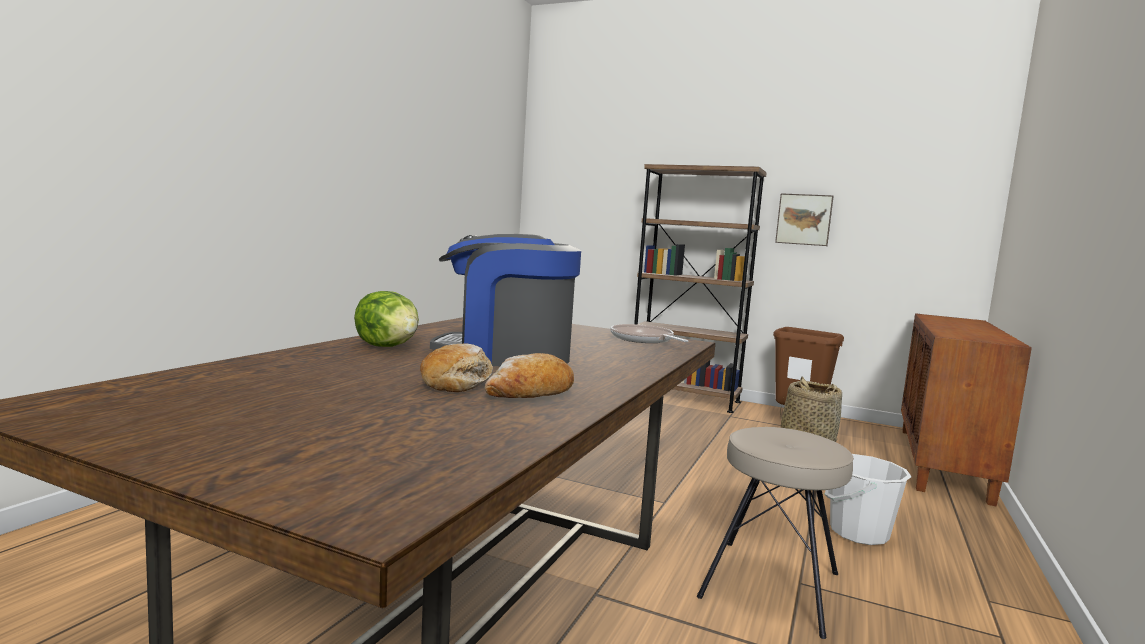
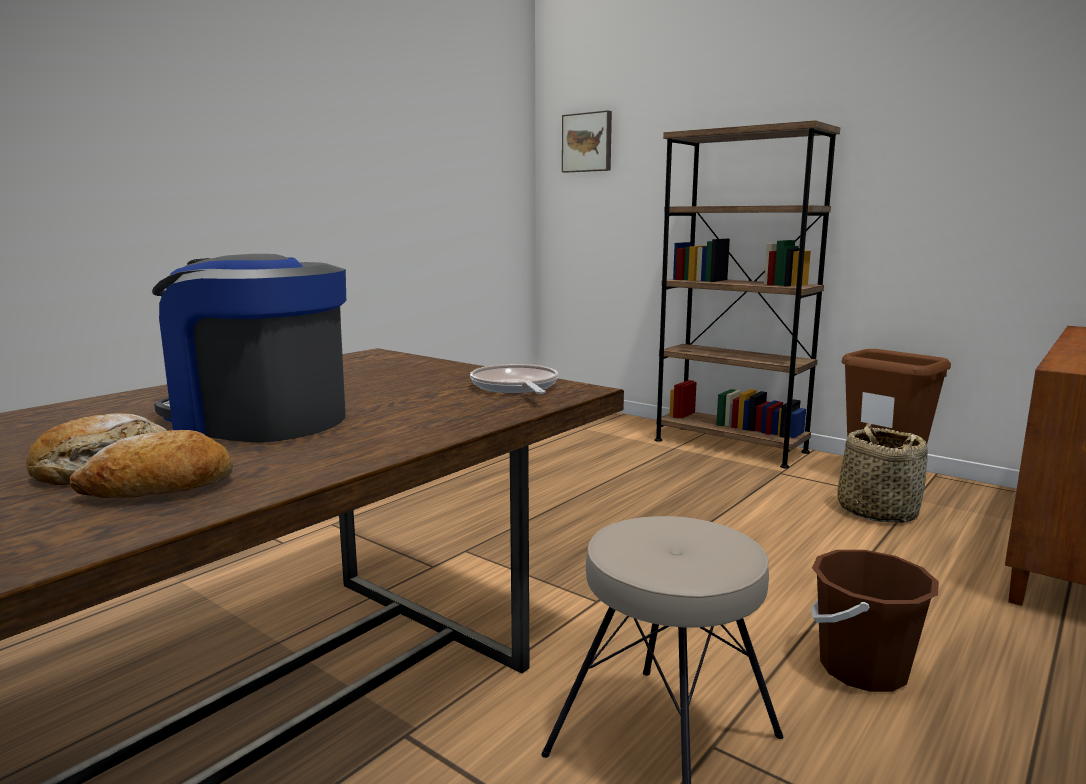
camera: 15 degrees right, 5 degrees up
lettuce [354,291,419,347] -> none
picture [775,193,834,246] -> picture moved to [562,110,612,172]
white bucket [825,454,912,545] -> brown bucket [811,550,939,692]

